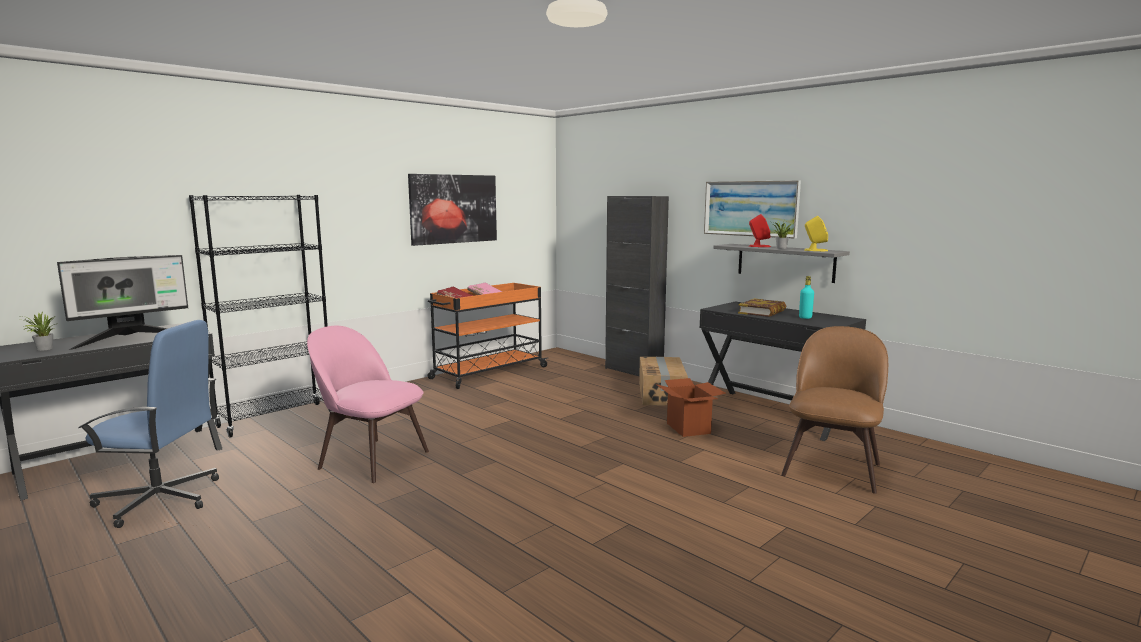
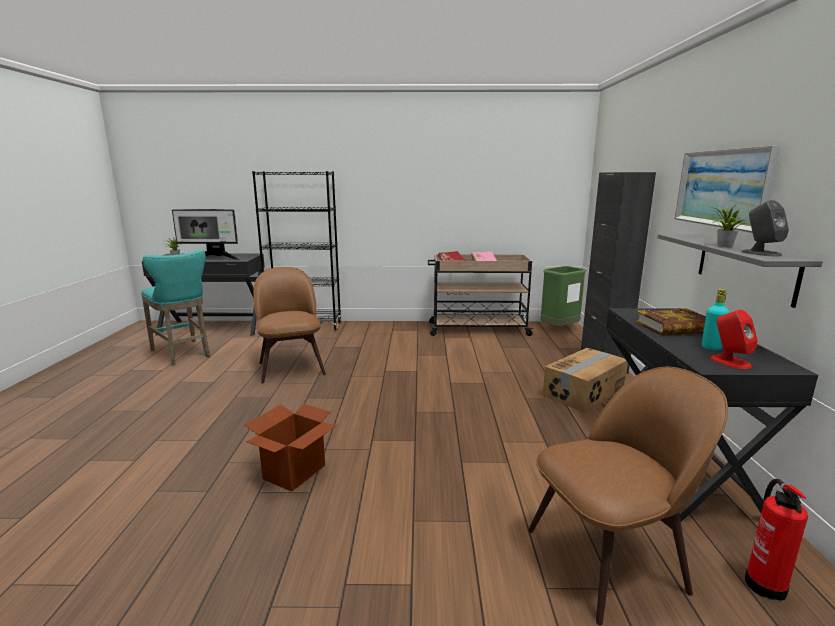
camera: 45 degrees right, 5 degrees up
blue office chair [79,320,219,528] -> turquoise stool [141,250,210,366]
pink chair [307,326,429,483] -> brown chair [253,267,326,383]
picture [408,174,497,246] -> none
orange cart [427,283,548,389] -> beige cart [428,254,534,336]
cardboard box [656,378,726,437] -> cardboard box moved to [245,403,337,492]
red speaker [749,214,771,247] -> red speaker moved to [710,310,758,369]
yellow speaker [804,216,828,251] -> grey speaker [742,200,789,256]
none -> green trash can [541,266,586,326]
none -> fire extinguisher [745,479,808,601]

